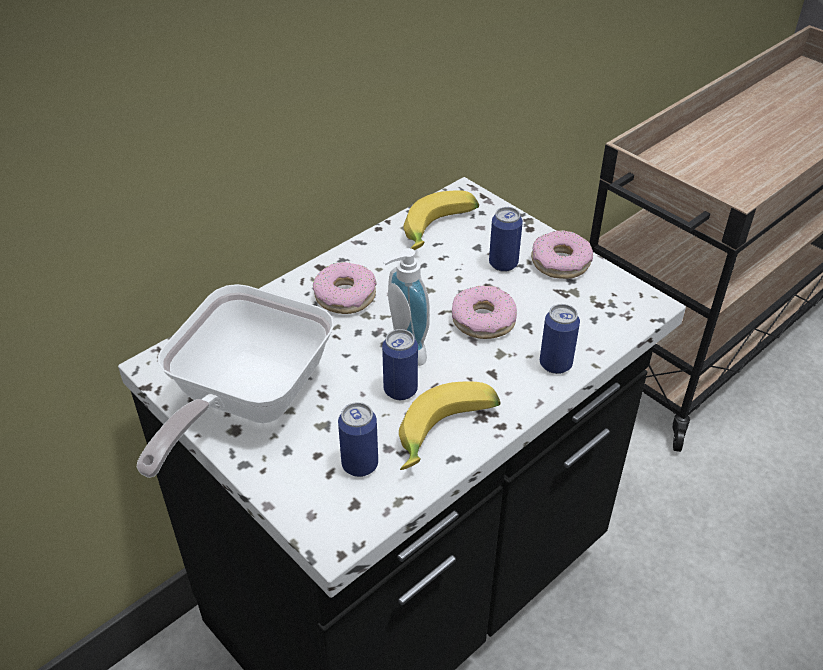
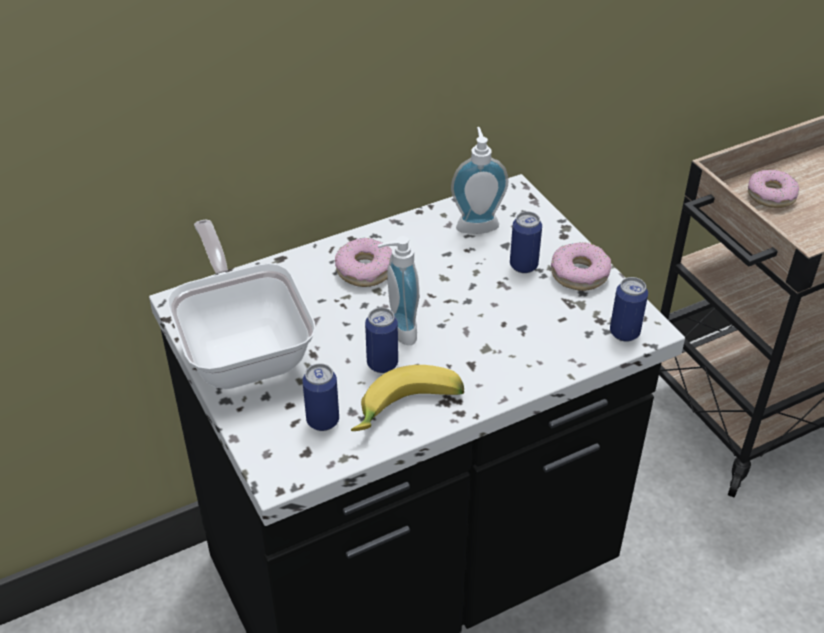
camera: 15 degrees right, 0 degrees up
frying pan [137,284,334,478] -> frying pan turned 120 degrees clockwise [167,220,316,389]
banana [404,190,479,250] -> soap dispenser [451,127,508,234]
donut [452,286,517,339] -> donut moved to [748,170,799,208]
can [540,304,580,374] -> can moved to [610,277,648,342]

